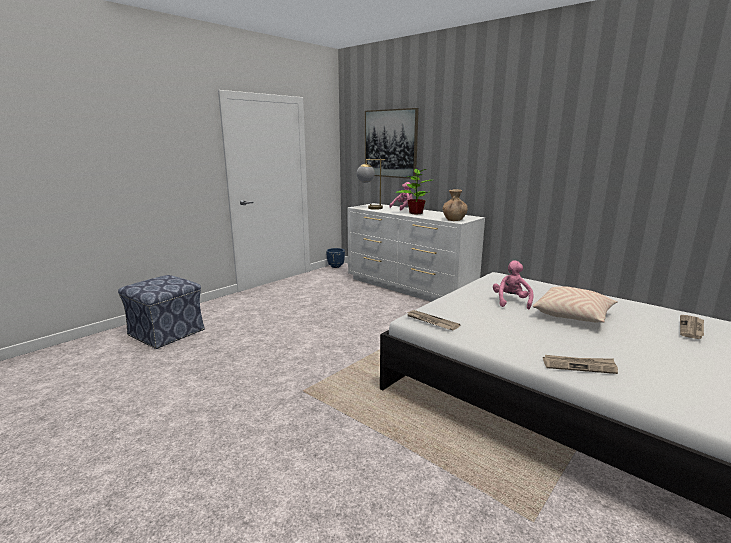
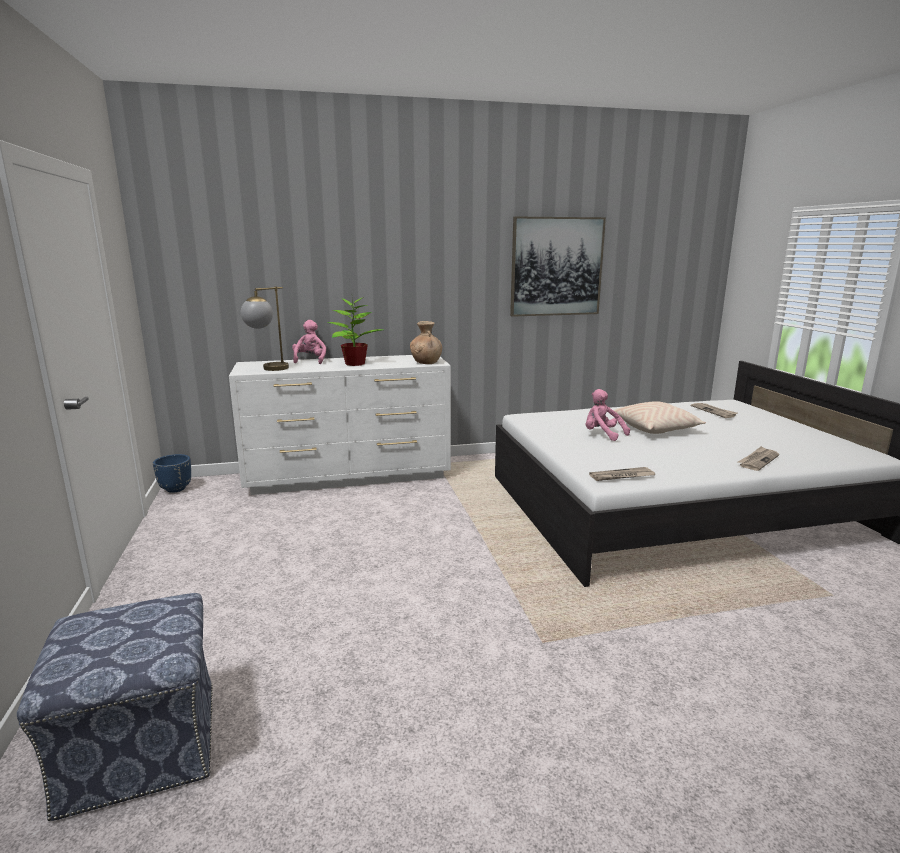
camera: 55 degrees left, 0 degrees up
picture [365,108,419,179] -> picture moved to [510,217,606,317]

